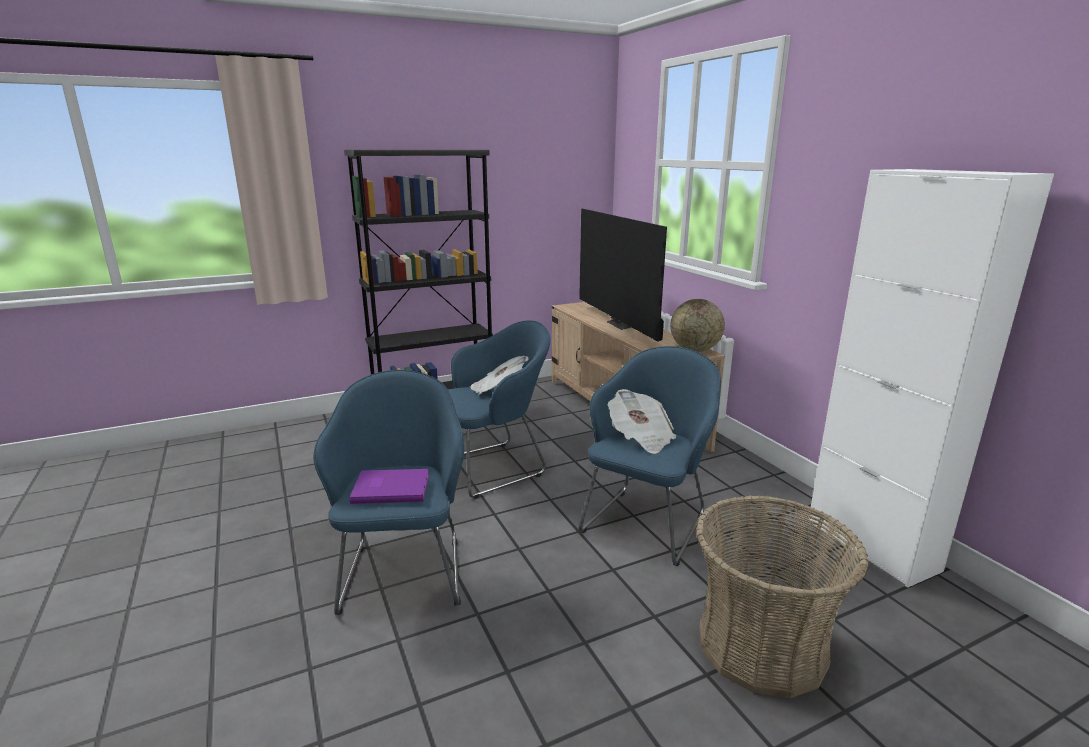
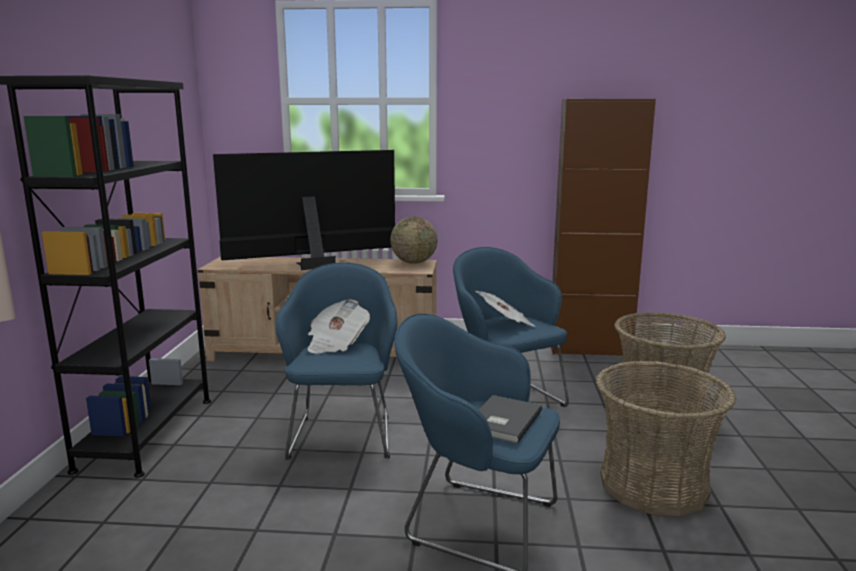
camera: 60 degrees left, 5 degrees down
purple book [350,469,430,504] -> grey book [479,395,542,444]
television [579,209,667,342] -> television turned 150 degrees clockwise [213,150,395,270]
white cabinet [808,169,1054,588] -> brown cabinet [551,99,656,356]
none -> basket [596,361,736,516]

